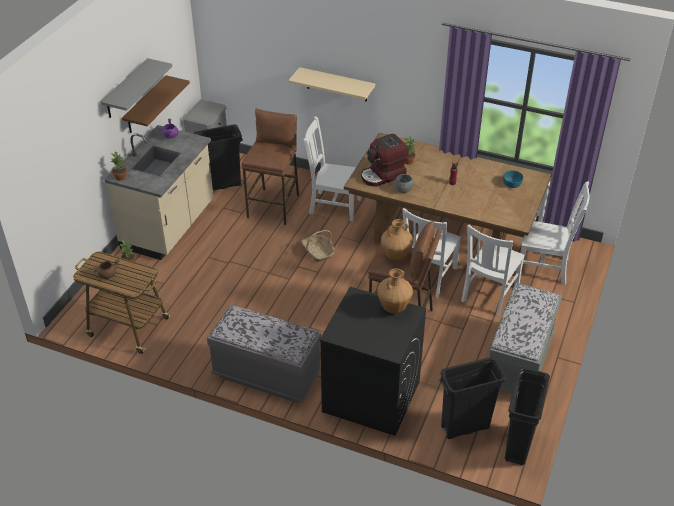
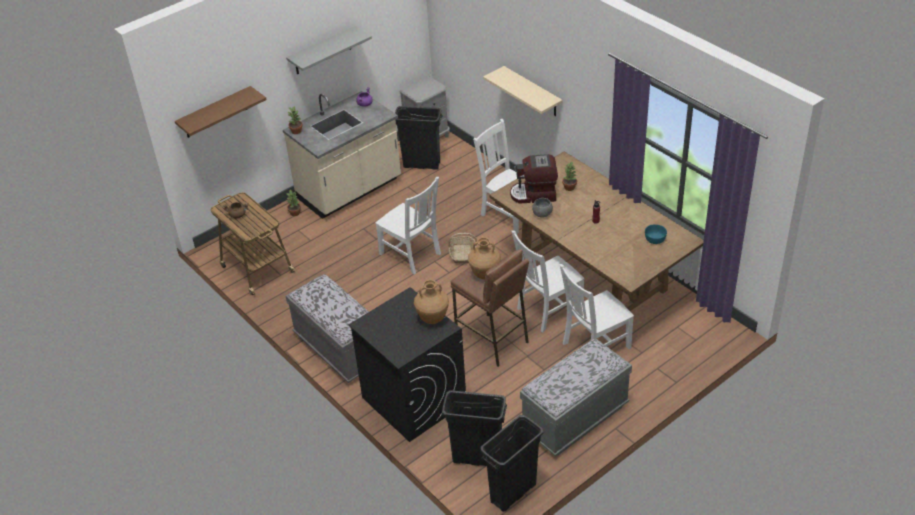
camera: 30 degrees right, 0 degrees up
brown shelf [122,75,190,133] -> brown shelf moved to [175,86,267,138]
brown stool [242,108,299,225] -> none
white chair [520,181,589,284] -> white chair moved to [375,177,441,274]

